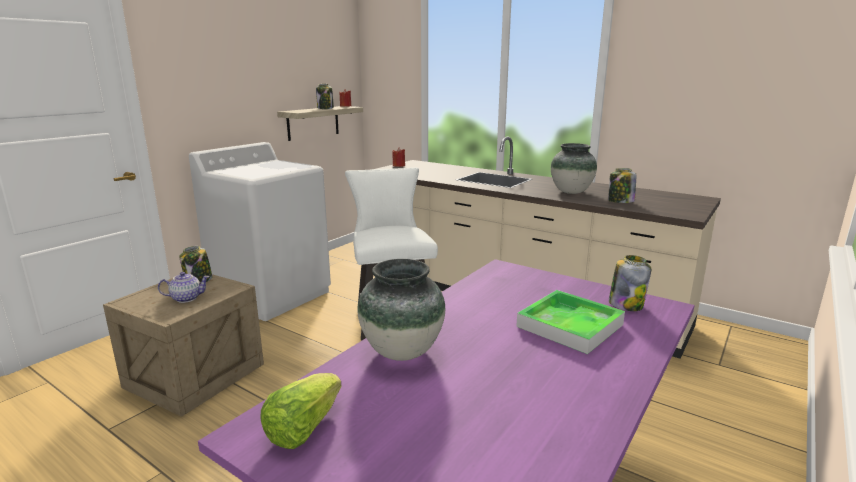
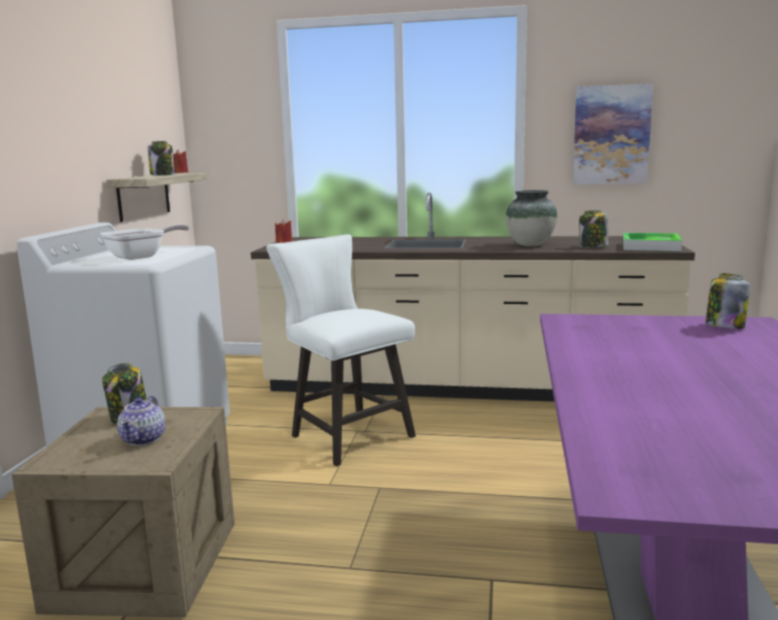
camera: 25 degrees left, 5 degrees down
teapot [158,272,210,303] -> teapot turned 135 degrees clockwise [117,396,165,446]
lettuce [260,373,342,449] -> none
vase [357,259,445,361] -> none
tray [516,290,625,354] -> tray moved to [623,233,682,251]
none -> frying pan [100,224,190,260]
none -> picture [573,84,653,184]

